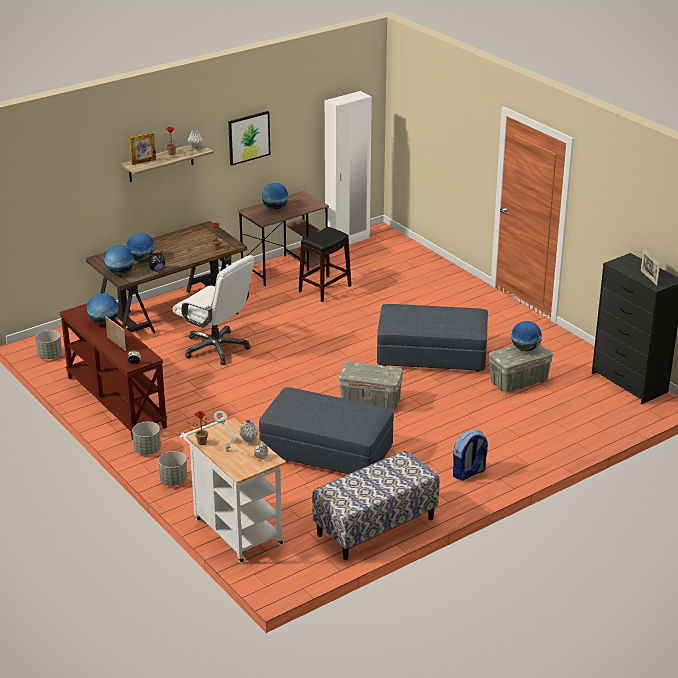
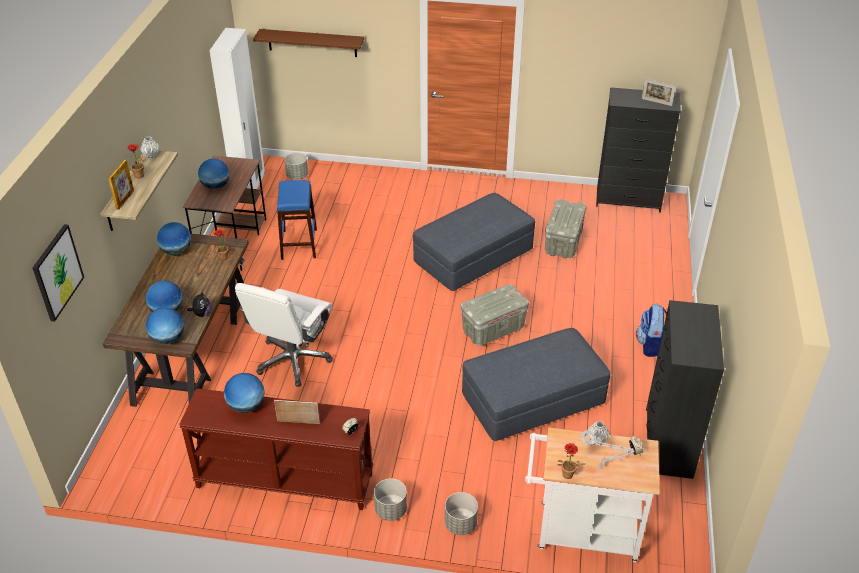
camera: 45 degrees left, 10 degrees up
grey planter [35,330,62,359] -> grey planter moved to [284,153,308,180]
white office chair [173,255,254,365] -> white office chair turned 120 degrees clockwise [235,283,333,387]
picture [228,111,270,165] -> picture moved to [32,224,84,322]
black stool [299,227,351,302] -> blue stool [277,180,317,260]
bench [312,451,440,560] -> black dresser [646,300,724,479]
globe [511,321,542,351] -> globe moved to [157,222,191,256]
none -> brown shelf [253,29,364,57]

